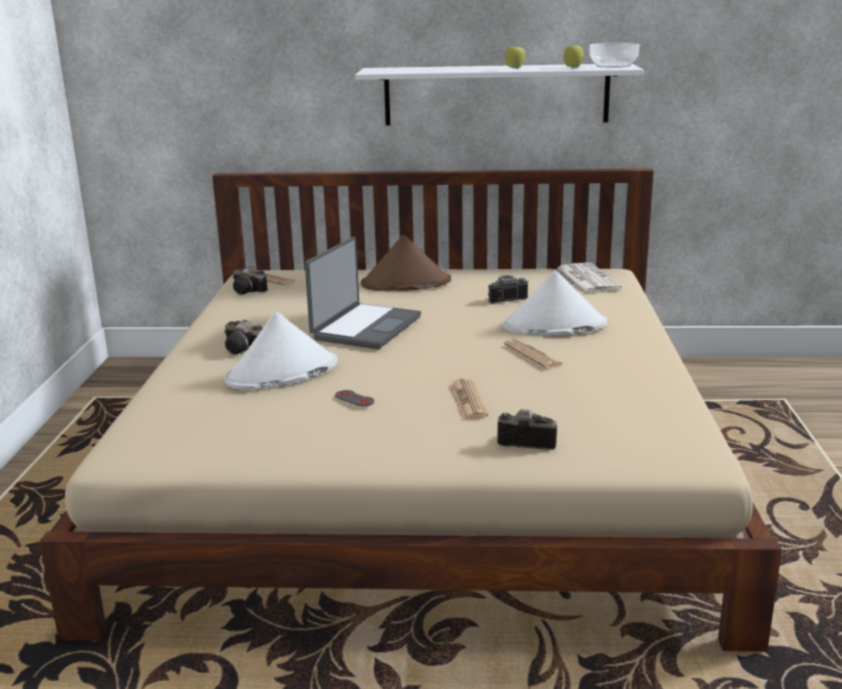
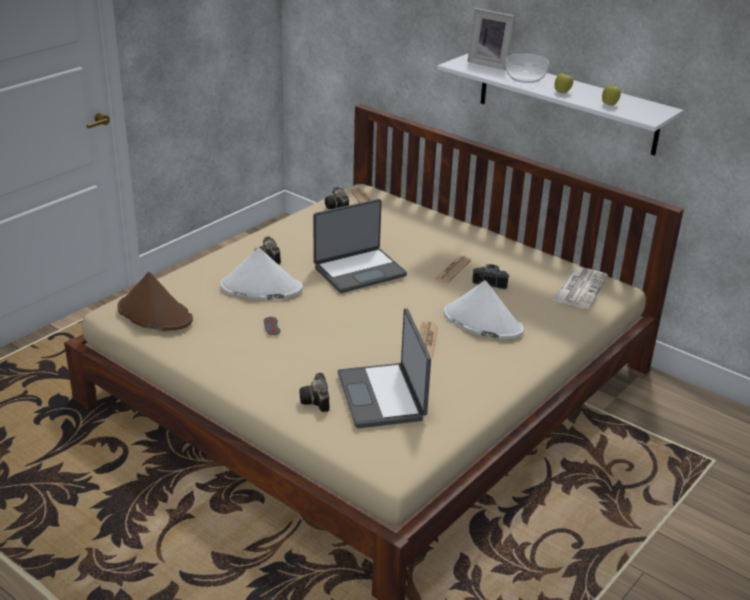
camera: 35 degrees right, 10 degrees up
brown hat [361,234,451,291] -> brown hat moved to [117,272,193,331]
newspaper [450,378,488,419] -> newspaper moved to [435,256,471,283]
camera [497,409,557,450] -> camera turned 150 degrees counterclockwise [299,373,330,412]
bowl [589,43,640,68] -> bowl moved to [506,54,549,83]
none -> laptop [337,308,431,428]
none -> picture frame [467,8,515,70]

